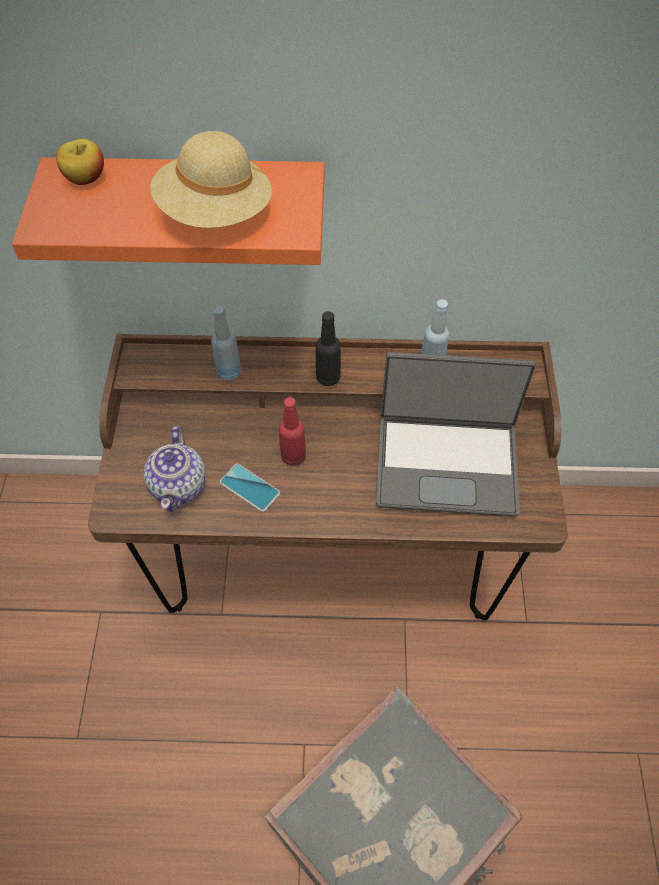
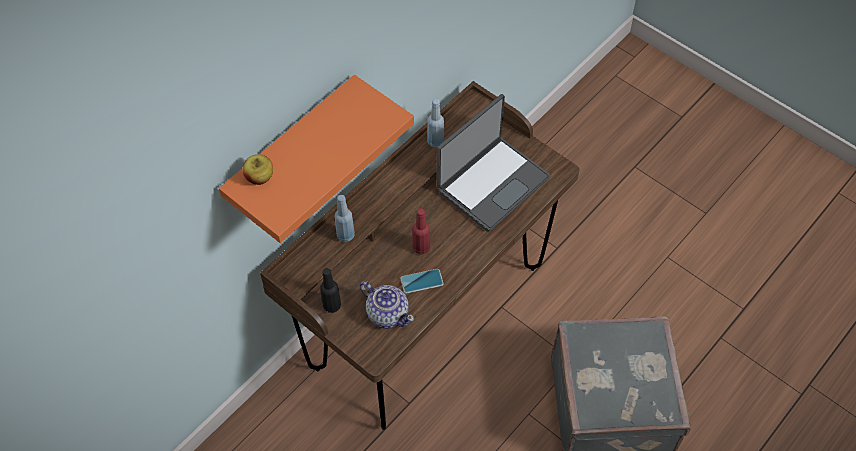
camera: 50 degrees left, 0 degrees up
beige hat [150,131,272,228] -> none
black bottle [316,311,341,386] -> black bottle moved to [320,268,341,313]

